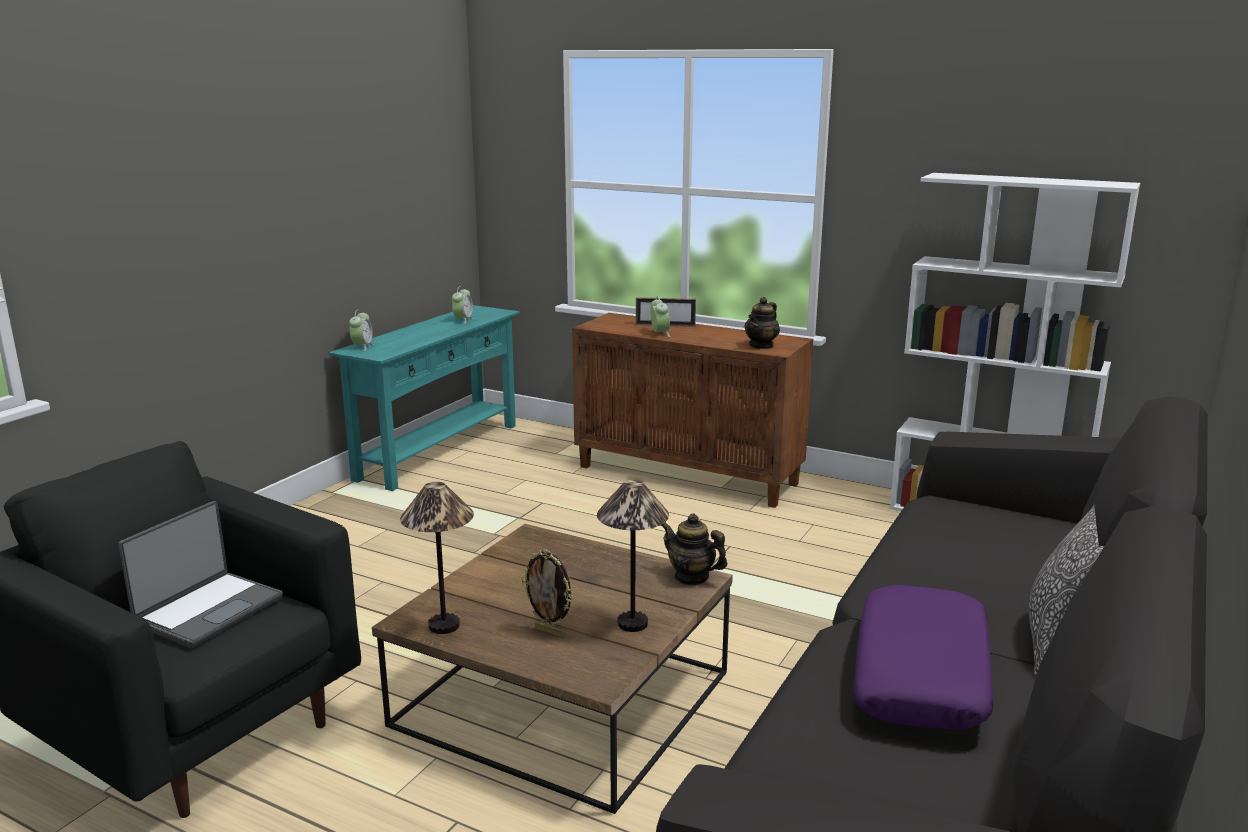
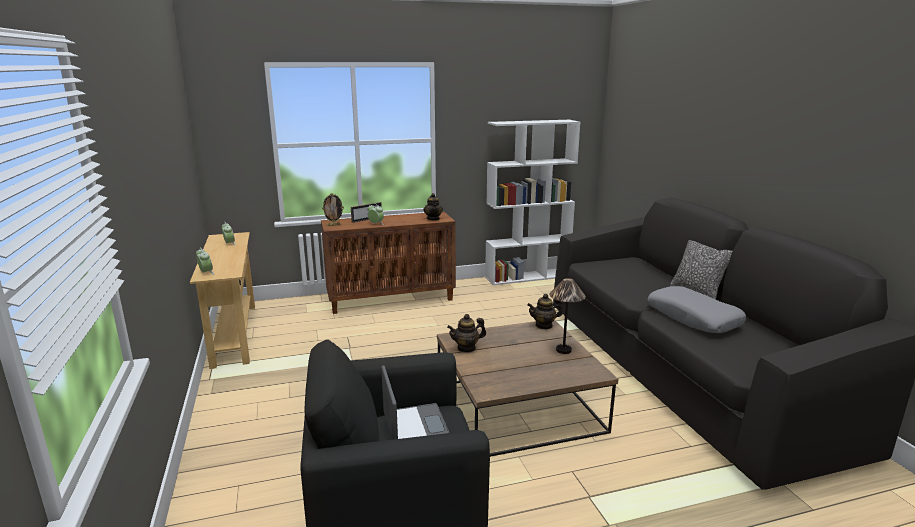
camera: 45 degrees left, 0 degrees up
turquoise console table [328,305,520,491] -> beige console table [190,232,255,369]
table lamp [400,482,474,634] -> none
picture frame [521,549,573,637] -> picture frame moved to [322,193,344,226]
purple pillow [853,585,994,729] -> grey pillow [647,286,746,333]
none -> teapot [447,314,486,353]

